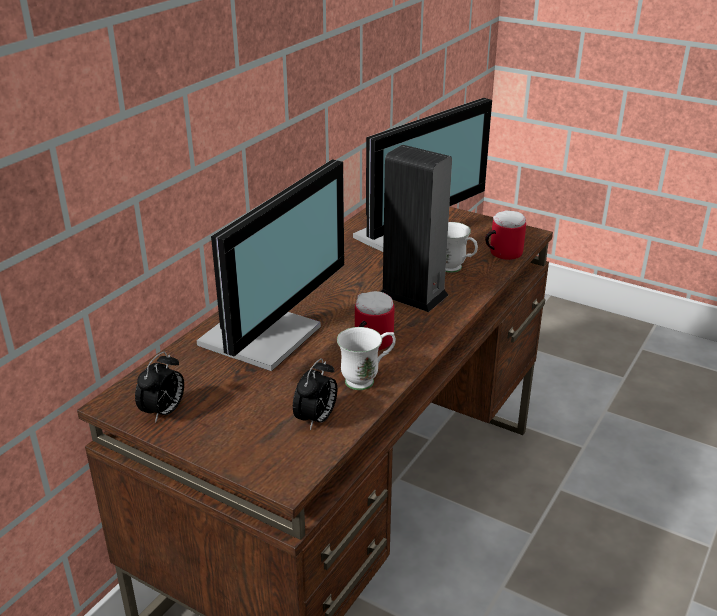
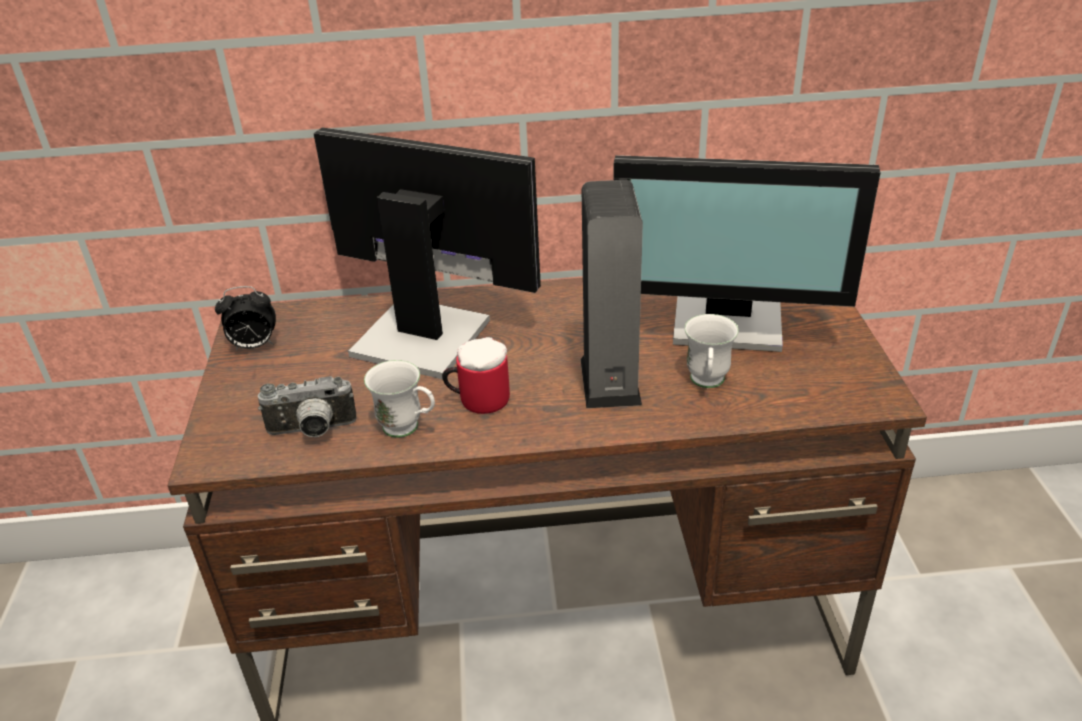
camera: 55 degrees right, 5 degrees up
monitor [196,159,344,371] -> monitor turned 150 degrees counterclockwise [313,127,541,379]
alarm clock [293,358,337,430] -> camera [258,376,357,437]
mug [485,210,526,260] -> none

